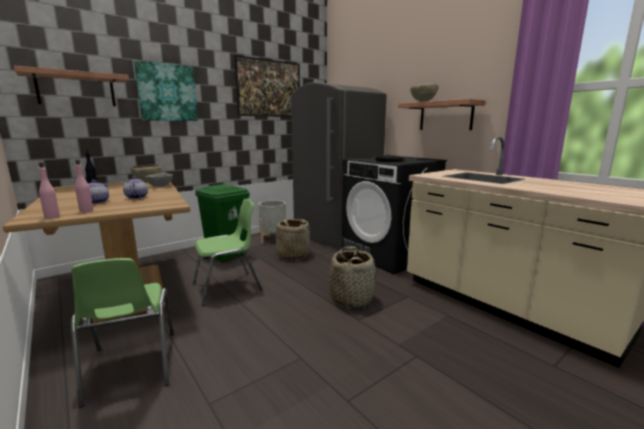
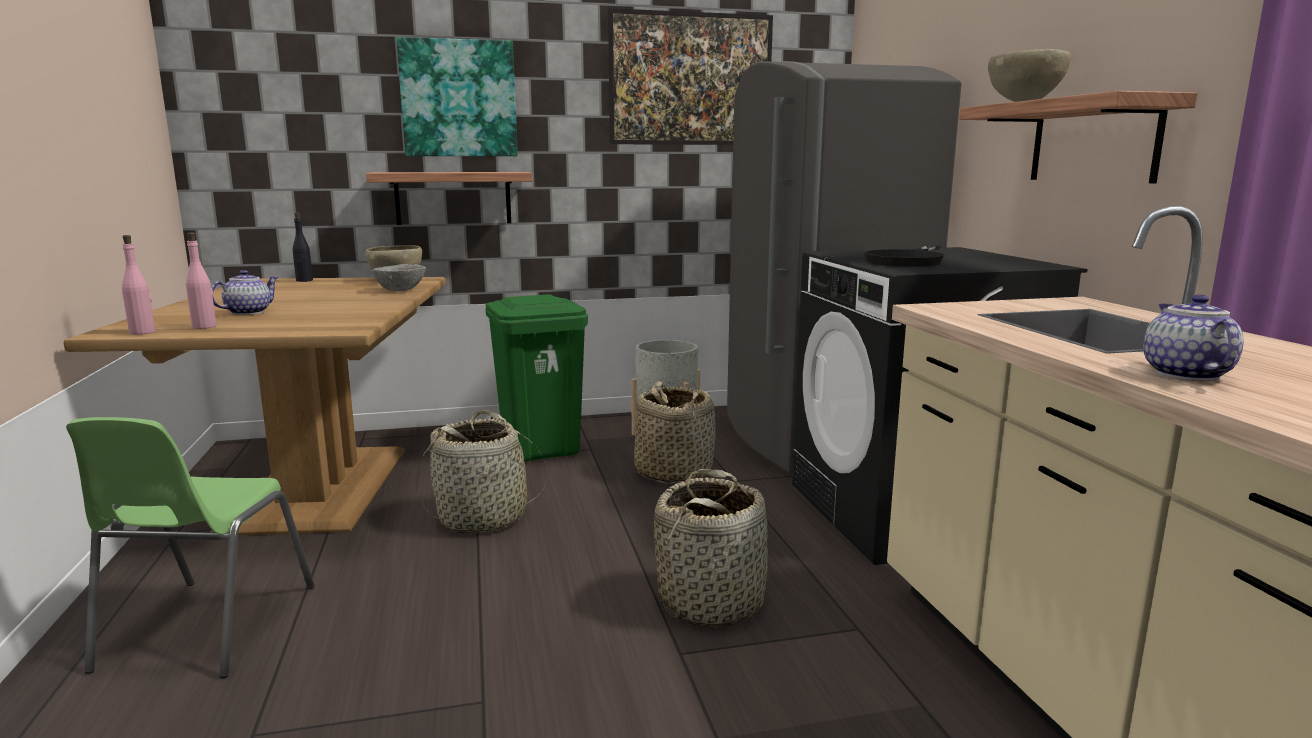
camera: 25 degrees right, 0 degrees up
shelf [14,66,129,106] -> shelf moved to [366,172,533,225]
teapot [123,176,148,199] -> teapot moved to [1144,294,1244,381]
green chair [193,199,262,306] -> basket [422,410,548,533]

